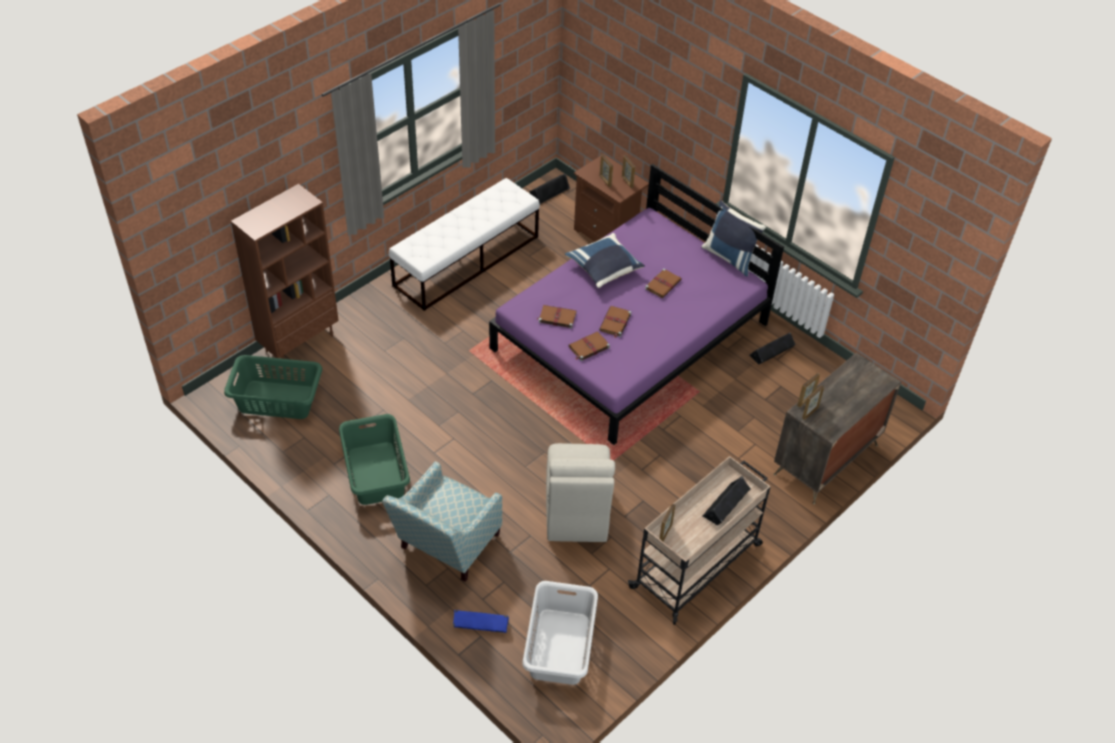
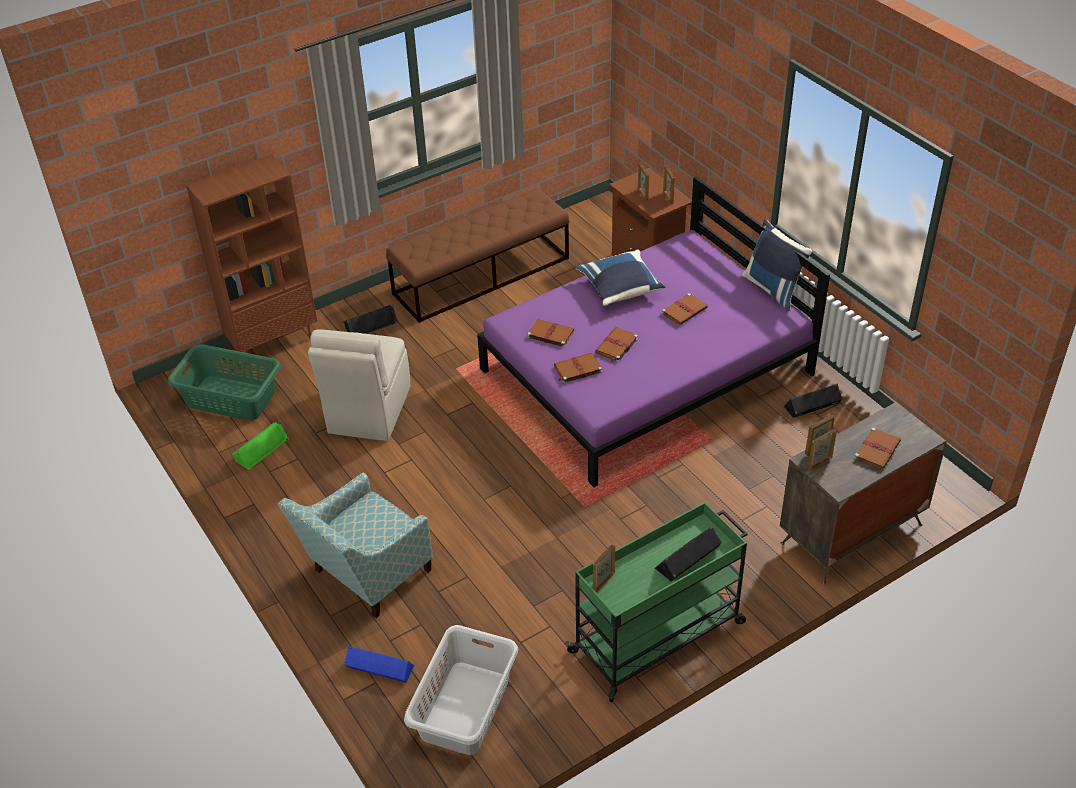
camera: 15 degrees right, 5 degrees down
green laundry basket [339,414,410,505] -> none
white bench [389,178,540,311] -> brown bench [386,188,569,323]
black speaker [529,174,570,204] -> black speaker moved to [343,304,398,334]
beige chair [546,443,615,542] -> beige chair moved to [308,330,410,441]
beige cart [628,456,771,625] -> green cart [565,502,748,702]
none -> green speaker [232,421,289,470]
none -> brown book [854,427,901,470]

